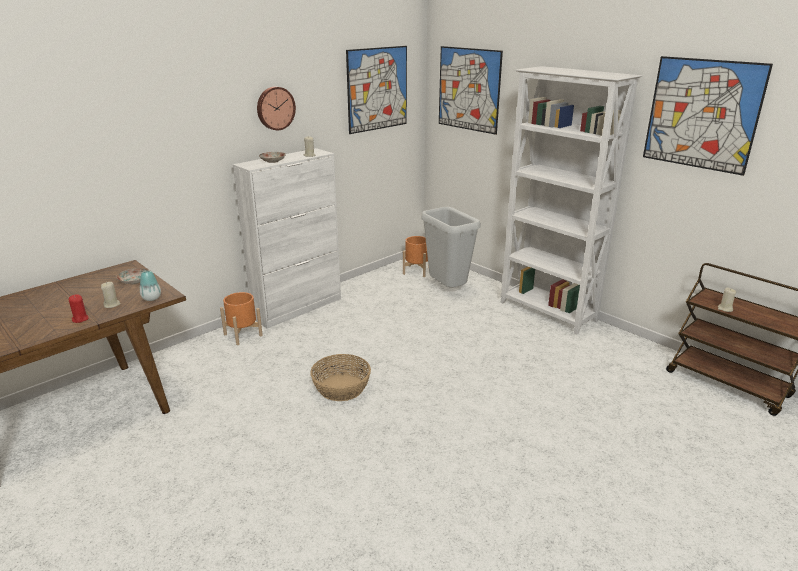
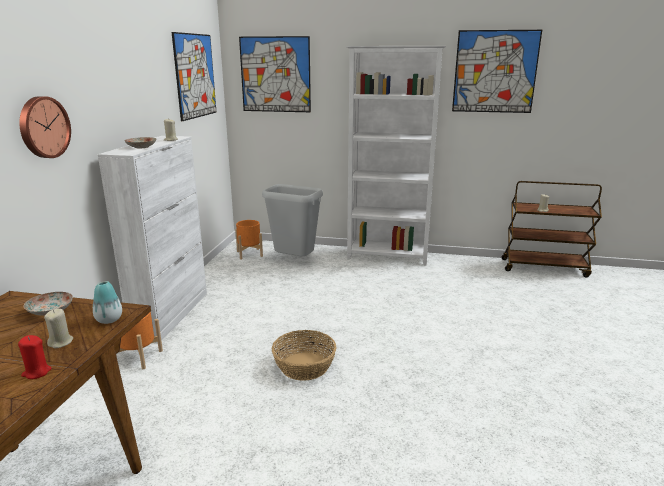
camera: 35 degrees left, 5 degrees down
wall clock [257,87,296,130] -> wall clock moved to [19,96,71,158]

